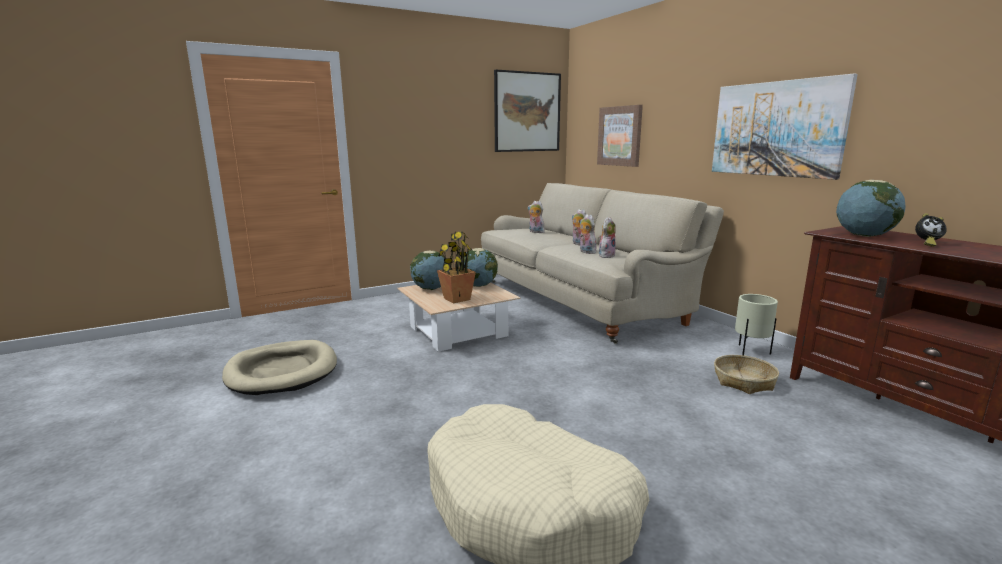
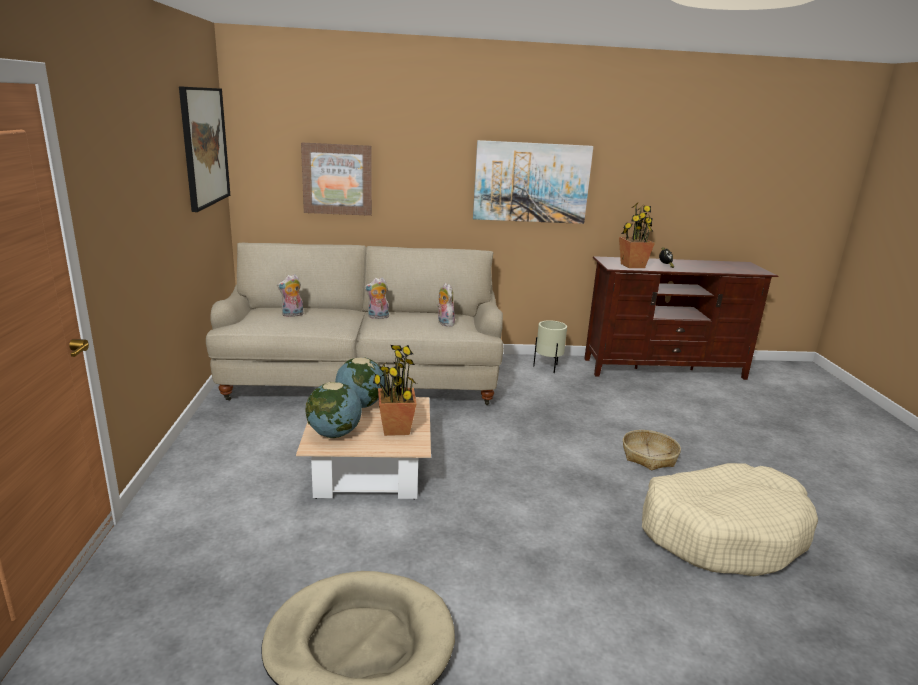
camera: 65 degrees left, 5 degrees up
plush toy [580,214,597,254] -> none
basket [714,355,779,394] -> basket moved to [623,430,681,470]
globe [836,180,905,237] -> potted plant [619,203,655,268]

